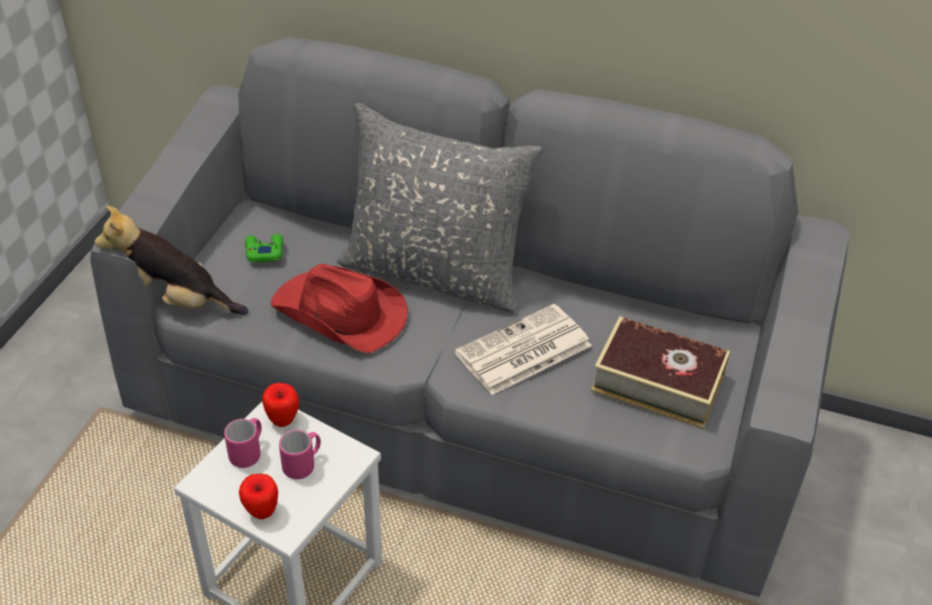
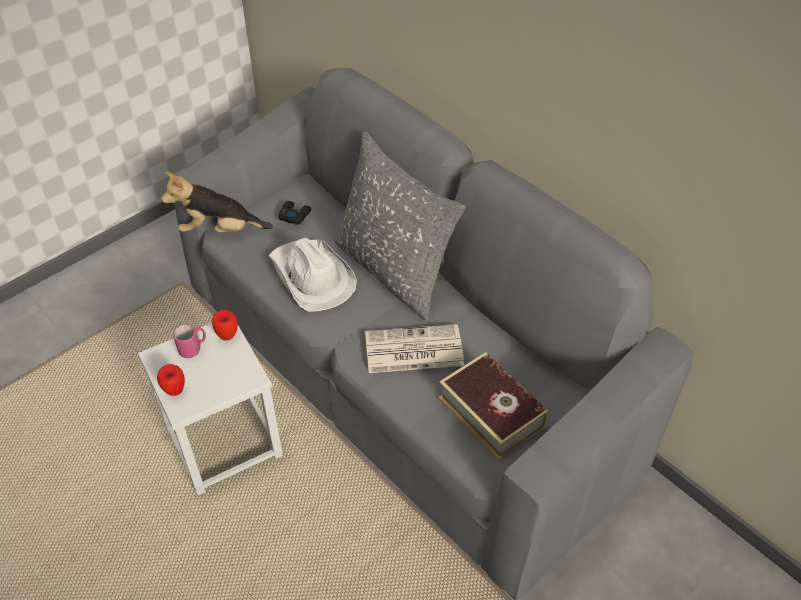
camera: 30 degrees right, 5 degrees up
plush toy [95,205,248,315] -> plush toy turned 45 degrees counterclockwise [161,172,273,232]
green game controller [245,234,283,262] -> black game controller [278,201,311,225]
red hat [271,264,408,353] -> white hat [269,238,357,312]
pink mug [279,430,321,479] -> none

